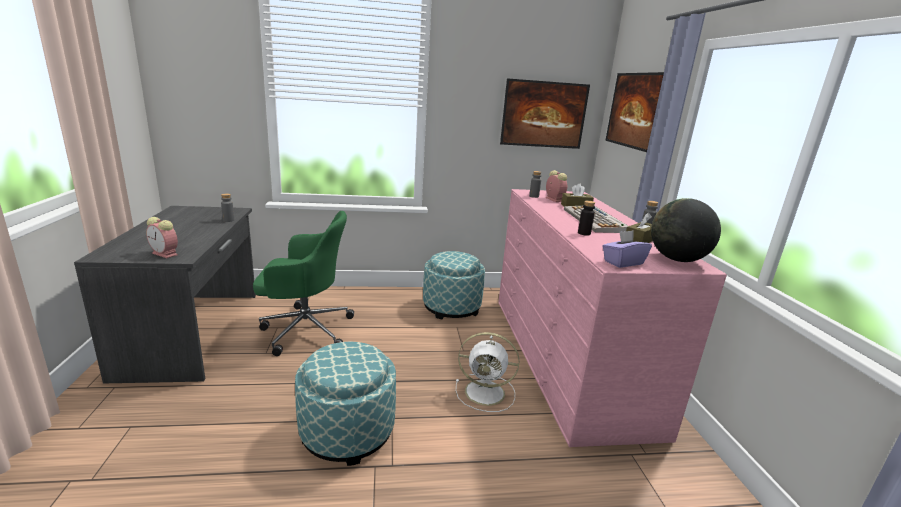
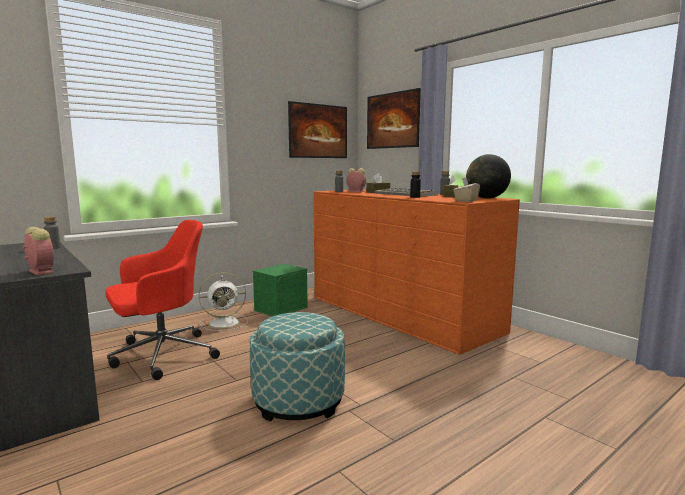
camera: 30 degrees left, 10 degrees down
alarm clock [146,217,178,258] -> alarm clock turned 135 degrees counterclockwise [23,227,54,275]
green office chair [253,211,354,356] -> red office chair [105,220,220,380]
ottoman [423,251,485,319] -> green storage box [252,264,308,317]
white fan [456,332,519,412] -> white fan moved to [199,272,248,331]
pink dresser [498,189,727,447] -> orange dresser [313,189,520,355]
purple tissue box [602,230,652,268] -> beige tissue box [453,177,480,202]

